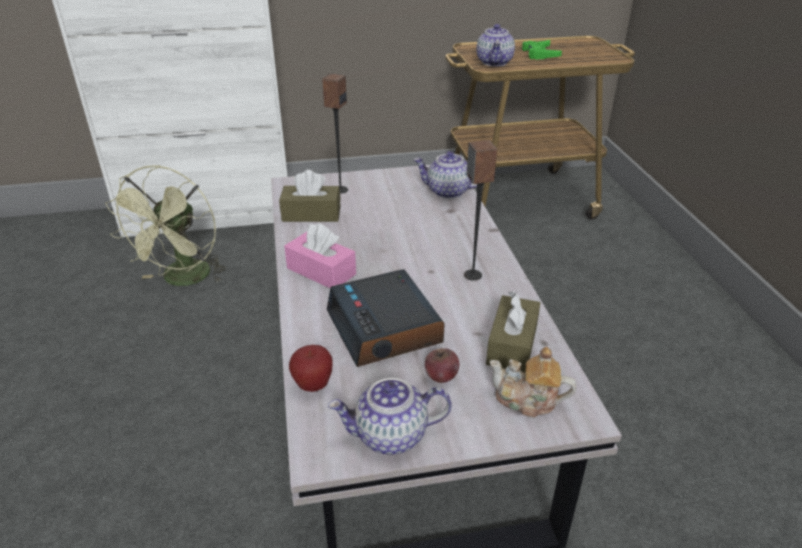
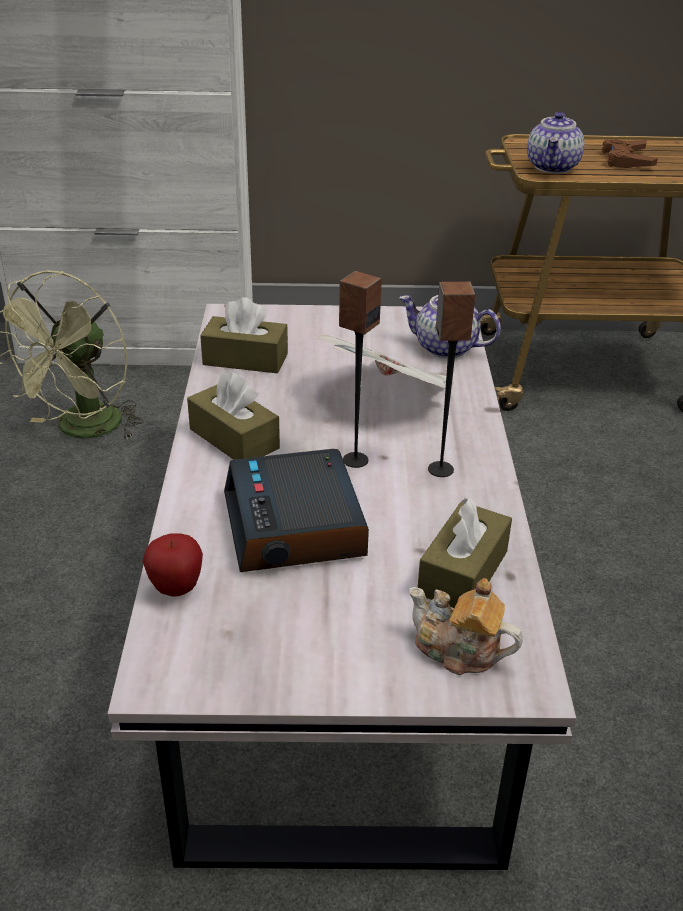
camera: 10 degrees right, 0 degrees up
pink tissue box [284,223,356,288] -> brown tissue box [187,372,280,459]
speaker [322,73,348,194] -> speaker moved to [339,271,382,468]
teapot [328,378,452,454] -> none
apple [425,348,459,383] -> none
green game controller [522,40,562,59] -> brown game controller [602,139,658,168]
none -> newspaper [317,335,455,389]

